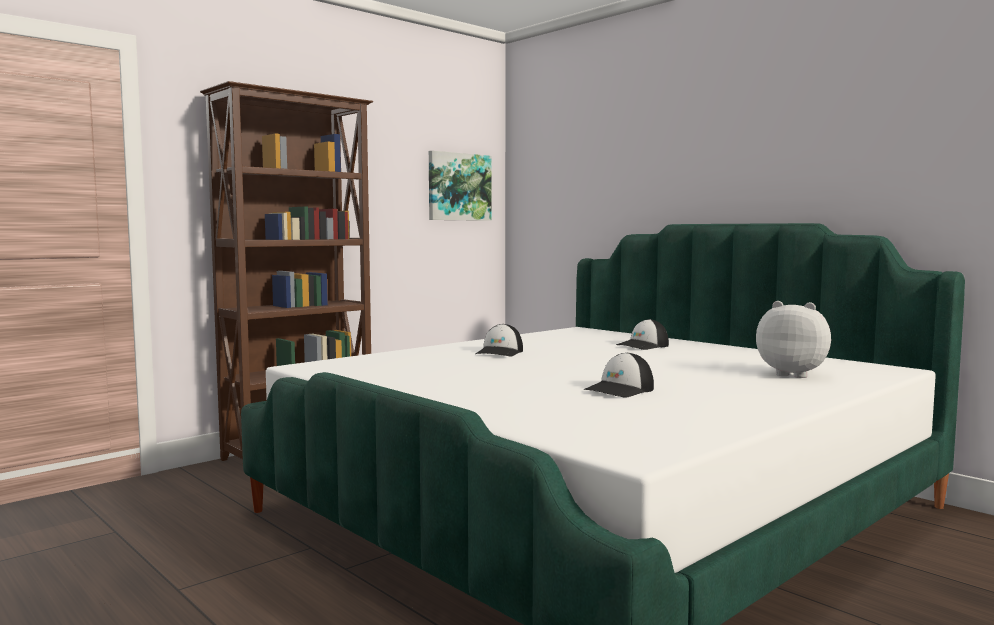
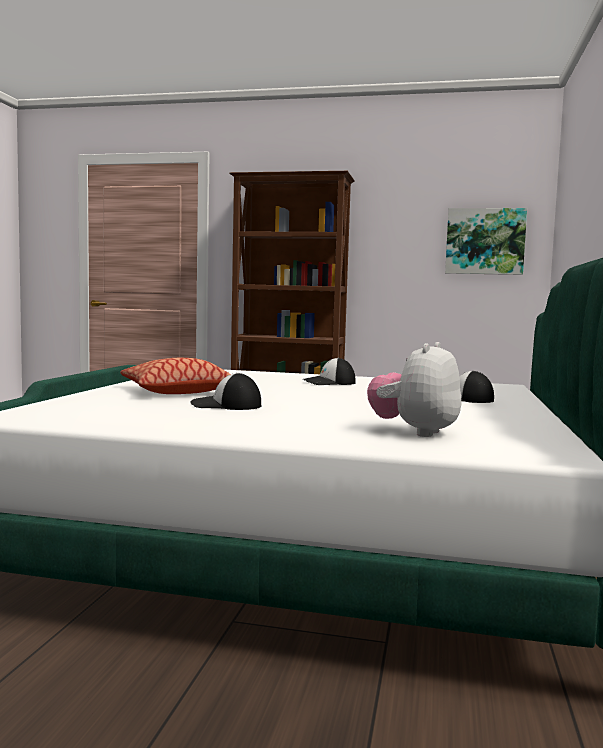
camera: 55 degrees right, 0 degrees up
plush toy [756,301,831,378] -> plush toy turned 150 degrees counterclockwise [367,342,461,437]
none -> pillow [120,358,231,394]

